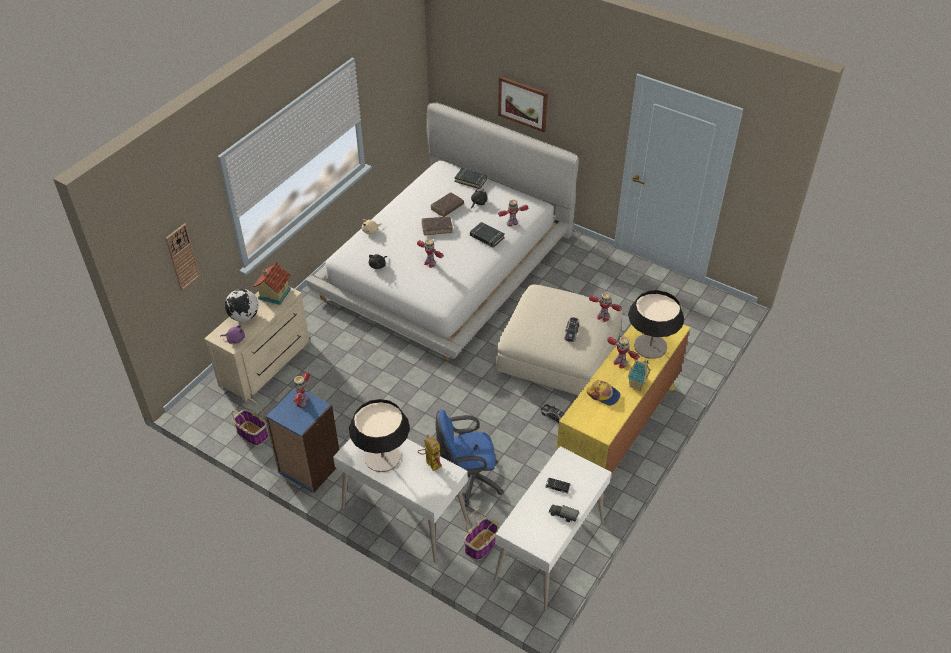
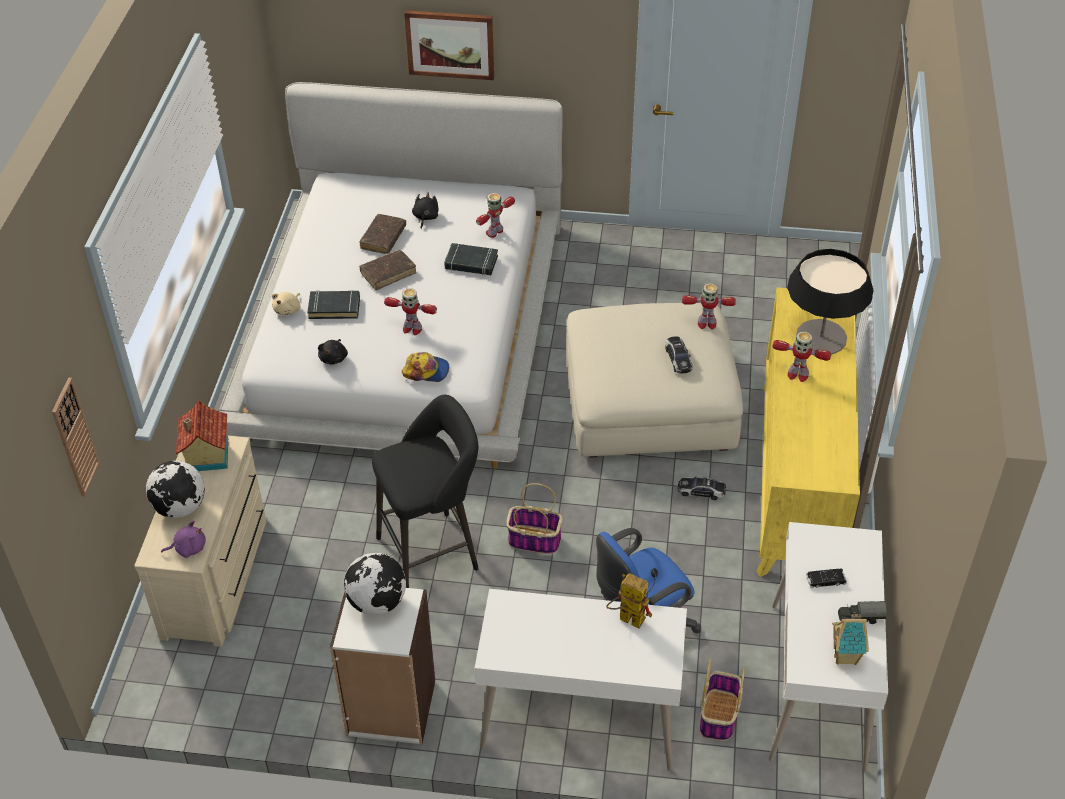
camera: 25 degrees left, 0 degrees up
basket [232,398,268,446] -> basket moved to [506,483,563,554]
blue bookcase [265,386,339,493] -> white bookcase [330,588,435,744]
toy robot [293,372,310,408] -> globe [344,553,406,615]
table lamp [349,399,410,472] -> none
black book [455,168,487,189] -> black book moved to [308,290,360,319]
cap [587,380,620,406] -> cap moved to [402,352,449,382]
toy house [627,359,651,391] -> toy house moved to [832,611,869,665]
none -> black stool [372,395,479,588]

